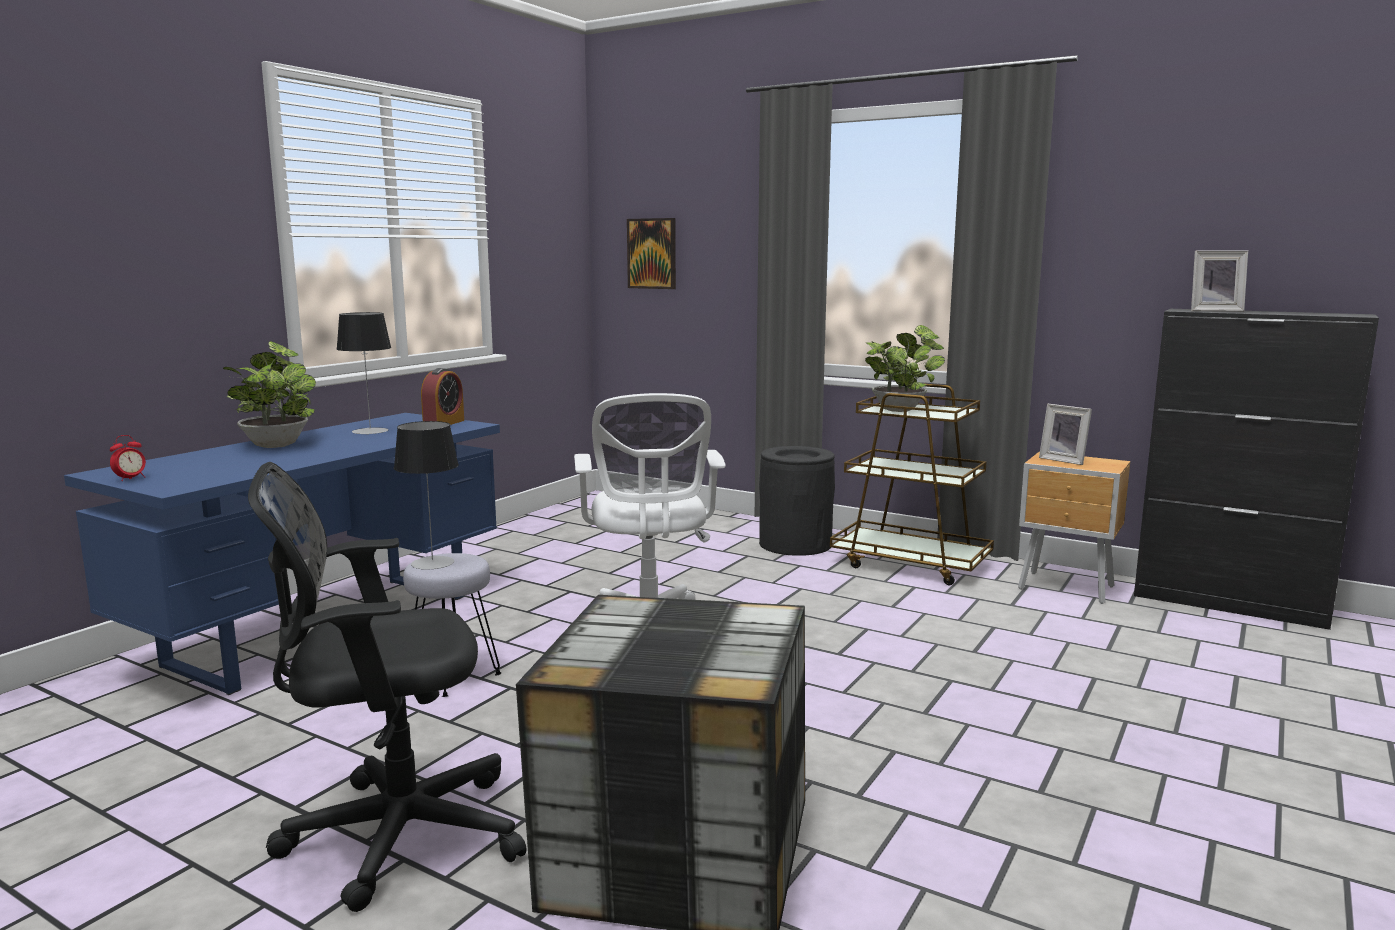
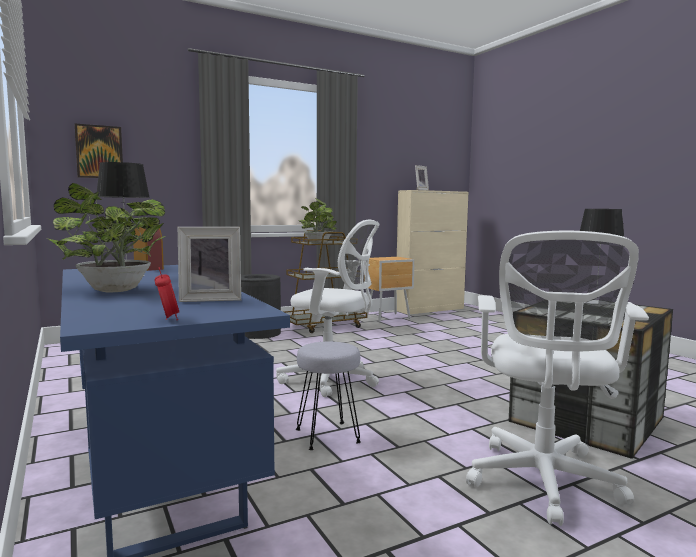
camera: 60 degrees left, 5 degrees down
black office chair [248,462,526,912] -> white office chair [466,231,649,526]
table lamp [394,421,459,570] -> table lamp moved to [580,209,624,304]
picture frame [1039,403,1092,465] -> picture frame moved to [178,227,241,302]
black cabinet [1134,309,1379,630] -> beige cabinet [397,190,469,314]

